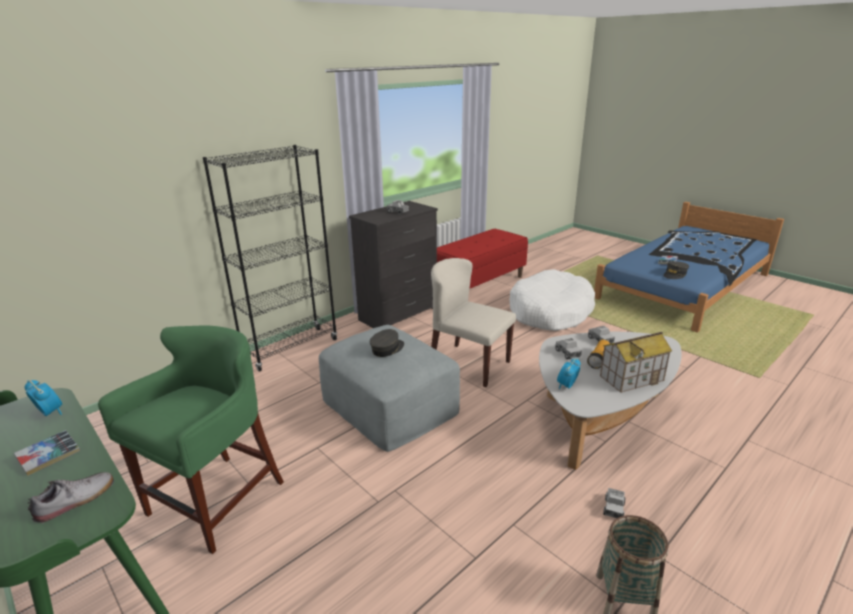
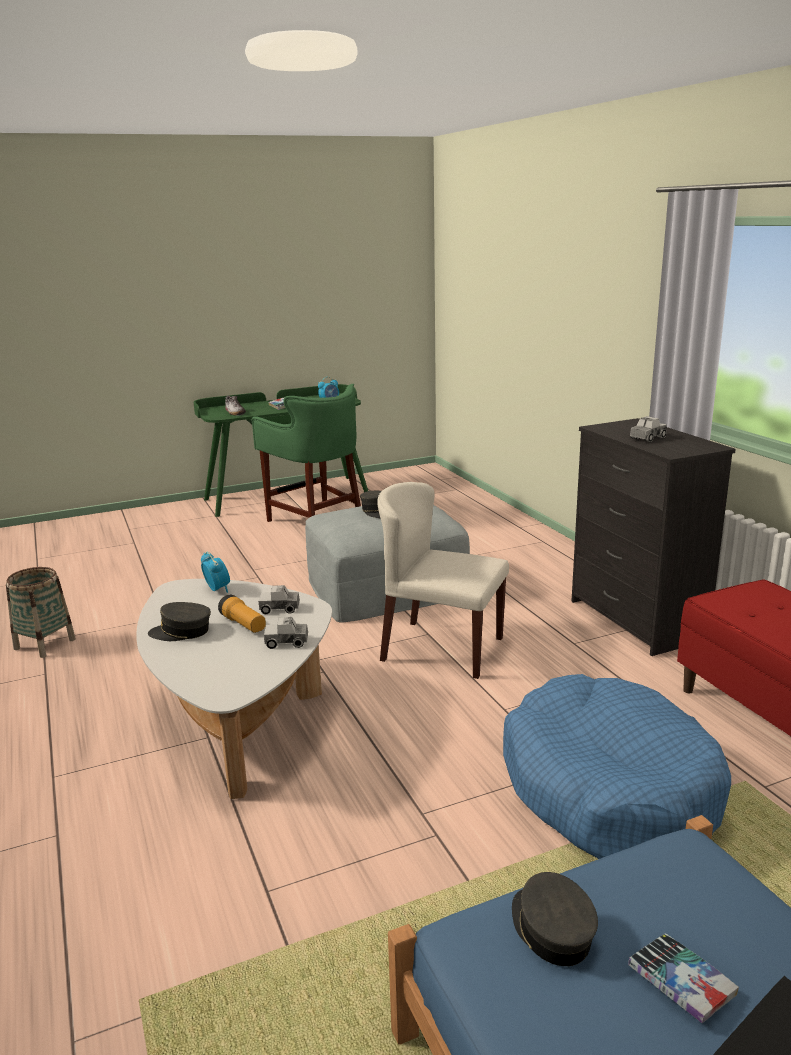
camera: 110 degrees right, 5 degrees down
black bookcase [203,145,337,372] -> none
beige chair [431,258,516,387] -> beige chair turned 120 degrees counterclockwise [377,482,509,679]
white dog bed [510,269,595,331] -> blue dog bed [503,674,731,859]
toy house [600,332,672,393] -> grey cap [148,602,211,641]
toy truck [603,488,626,518] -> none

